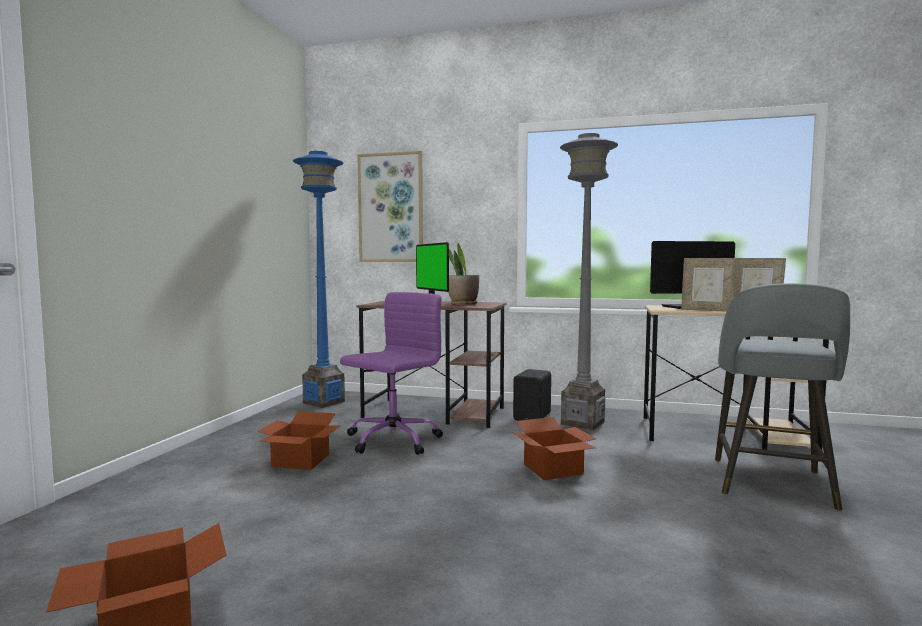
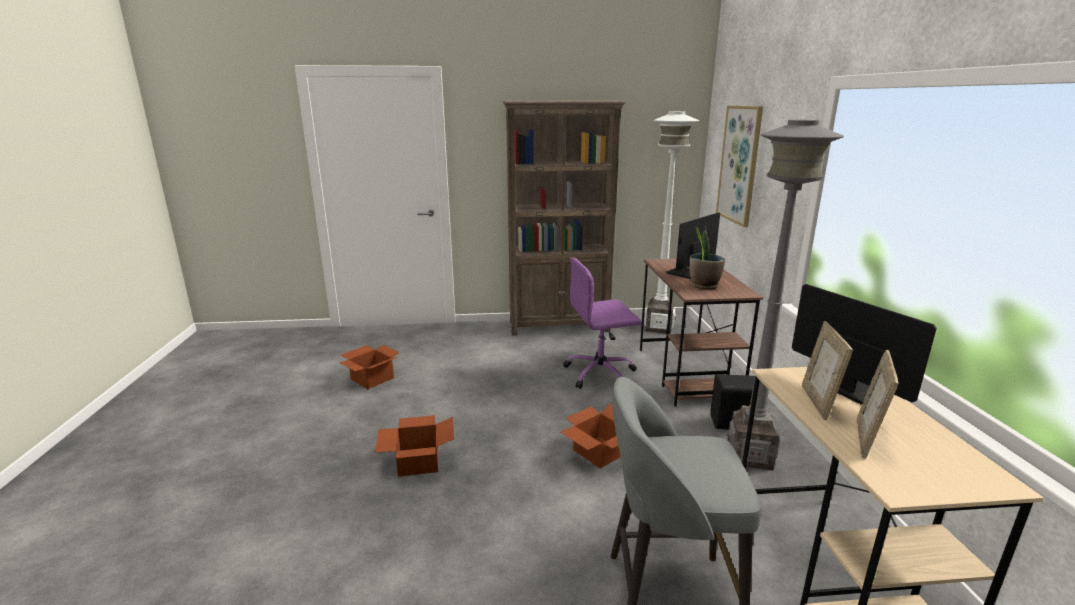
camera: 70 degrees right, 15 degrees up
cardboard box [257,411,341,470] -> cardboard box moved to [375,415,454,477]
blue floor lamp [293,151,345,408] -> white floor lamp [644,111,699,334]
purple office chair [340,292,443,455] -> purple office chair turned 150 degrees clockwise [563,257,641,389]
none -> brown bookcase [503,100,626,335]

